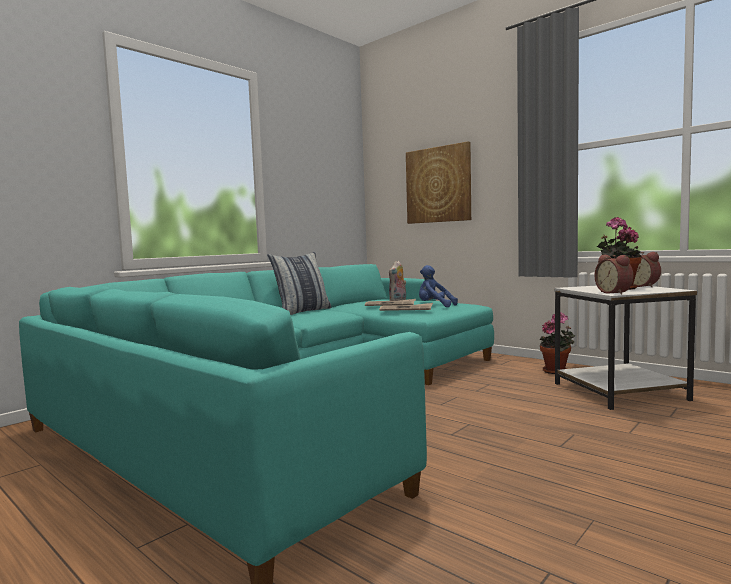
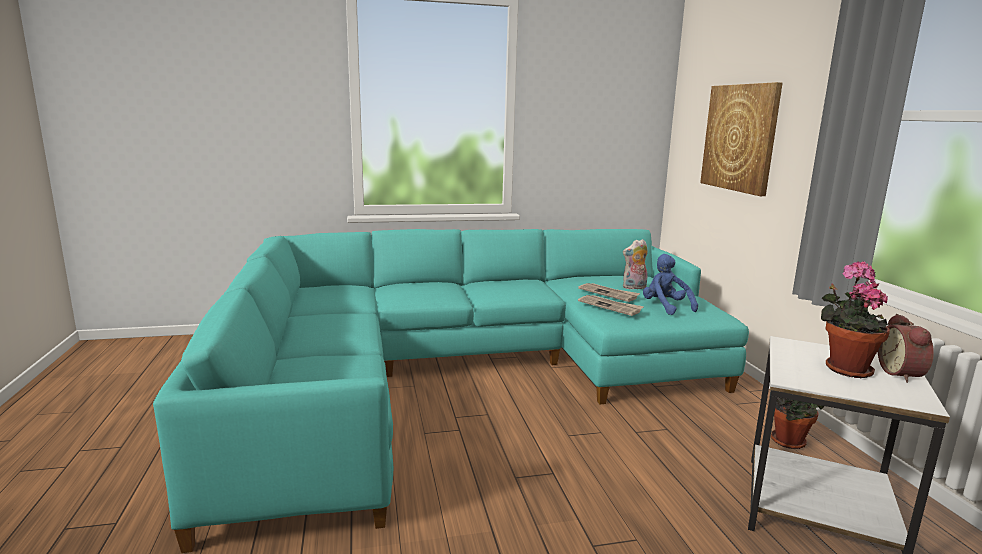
camera: 35 degrees right, 10 degrees up
pillow [267,252,332,315] -> none
alarm clock [595,255,633,295] -> none

